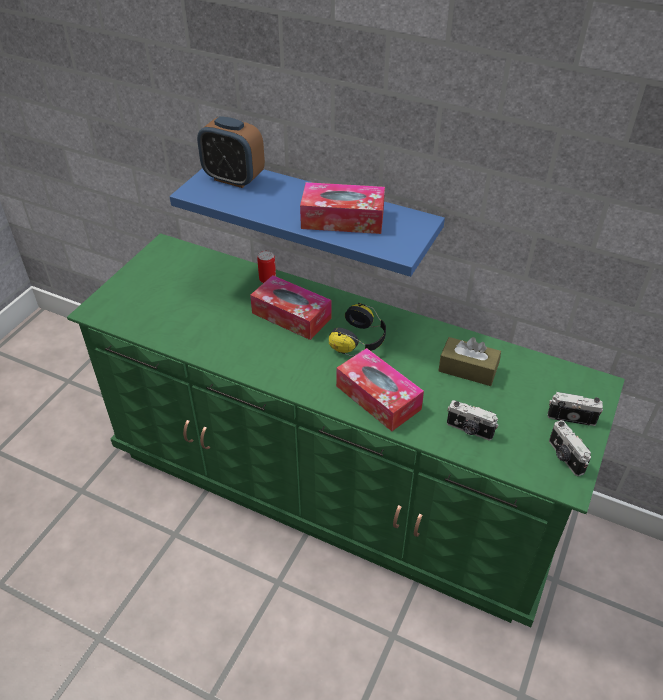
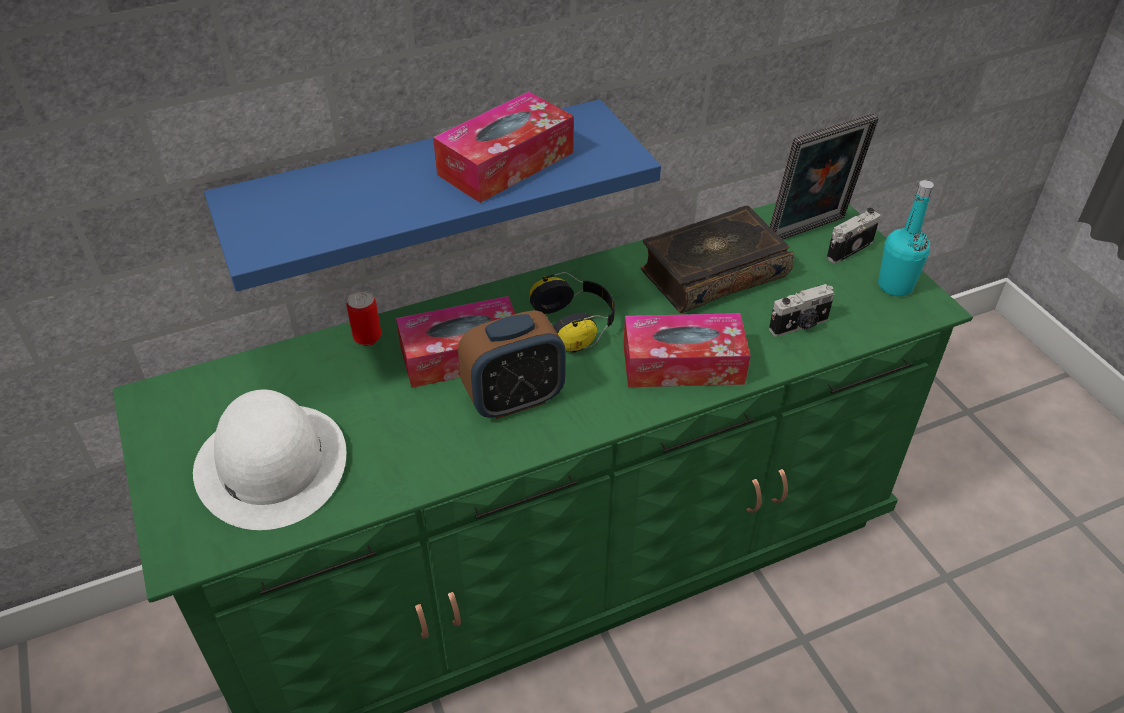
camera: 50 degrees left, 0 degrees up
alarm clock [197,116,265,188] -> alarm clock moved to [458,310,566,419]
brown tissue box [439,337,501,386] -> book [640,206,794,313]
camera [549,420,591,476] -> turquoise bottle [878,180,934,296]
none -> white hat [193,390,346,530]
none -> picture frame [769,113,879,240]

